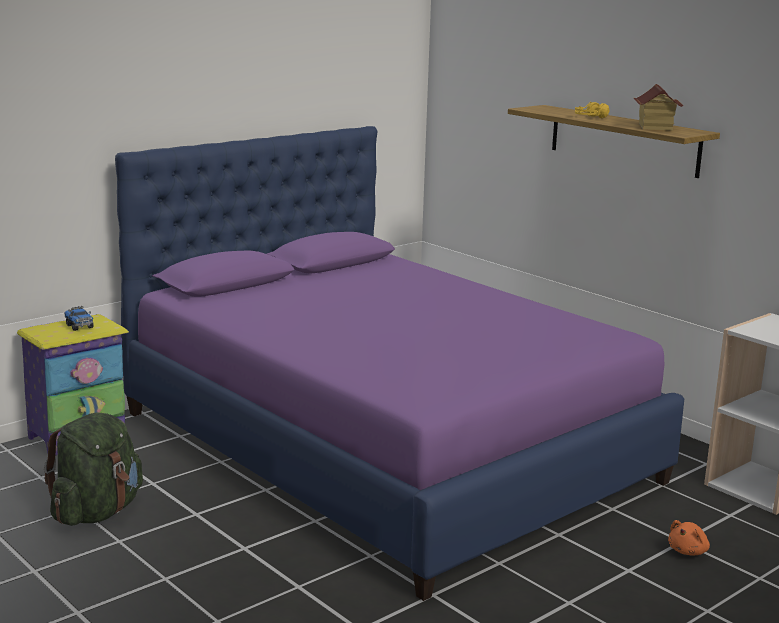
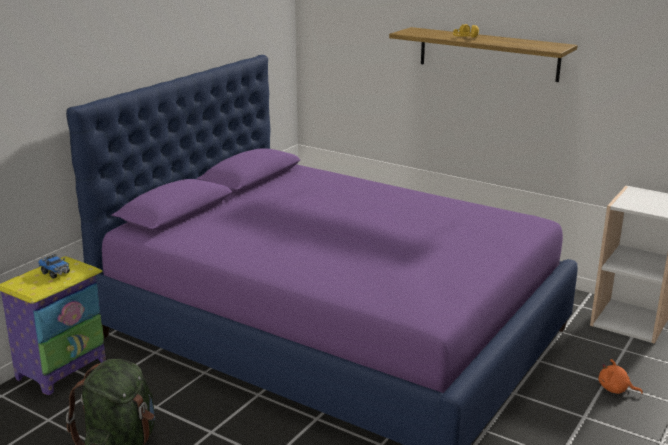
camera: 15 degrees left, 5 degrees up
toy house [634,84,684,130] -> none
orange plush toy [668,520,710,556] -> orange plush toy turned 90 degrees clockwise [598,359,643,395]

